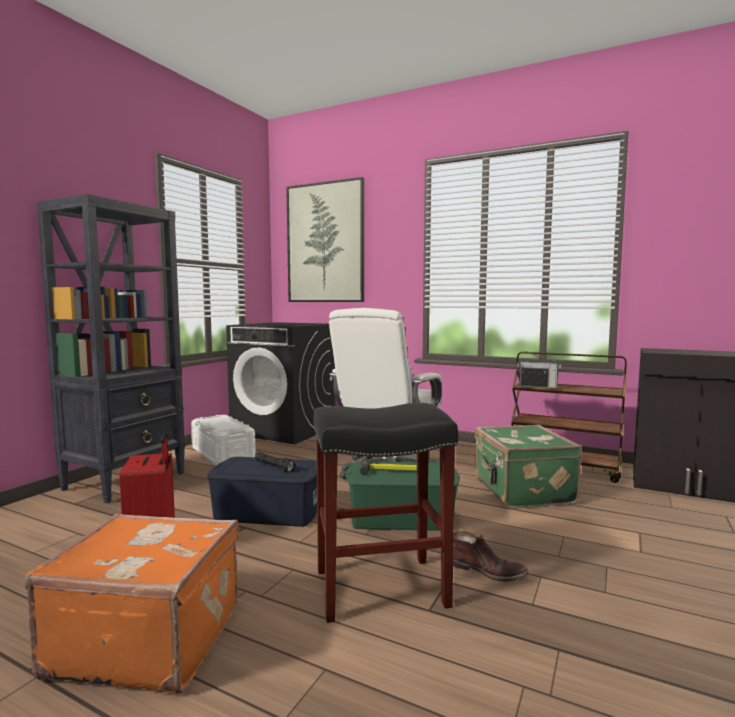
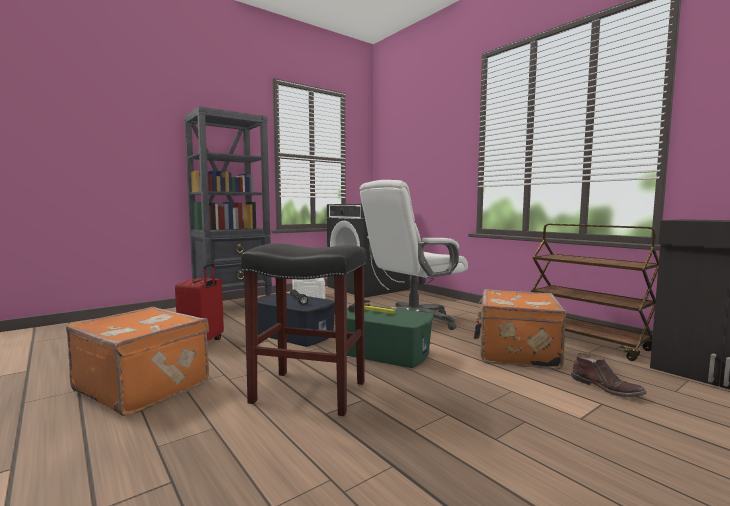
camera: 25 degrees right, 0 degrees up
picture [286,177,364,302] -> none
brown boot [453,531,529,582] -> brown boot moved to [571,353,647,397]
green suitcase [475,425,582,509] -> orange suitcase [474,289,566,370]
radio [517,351,561,389] -> none

